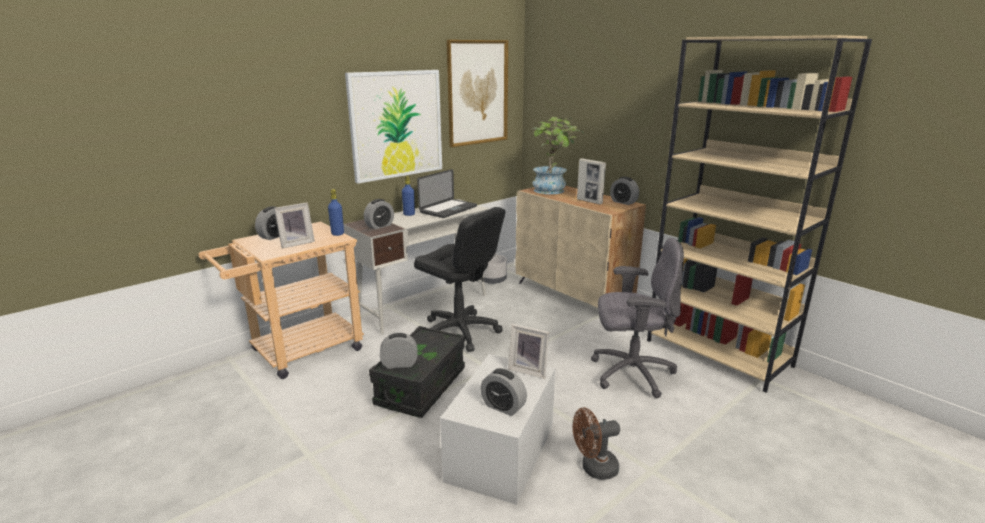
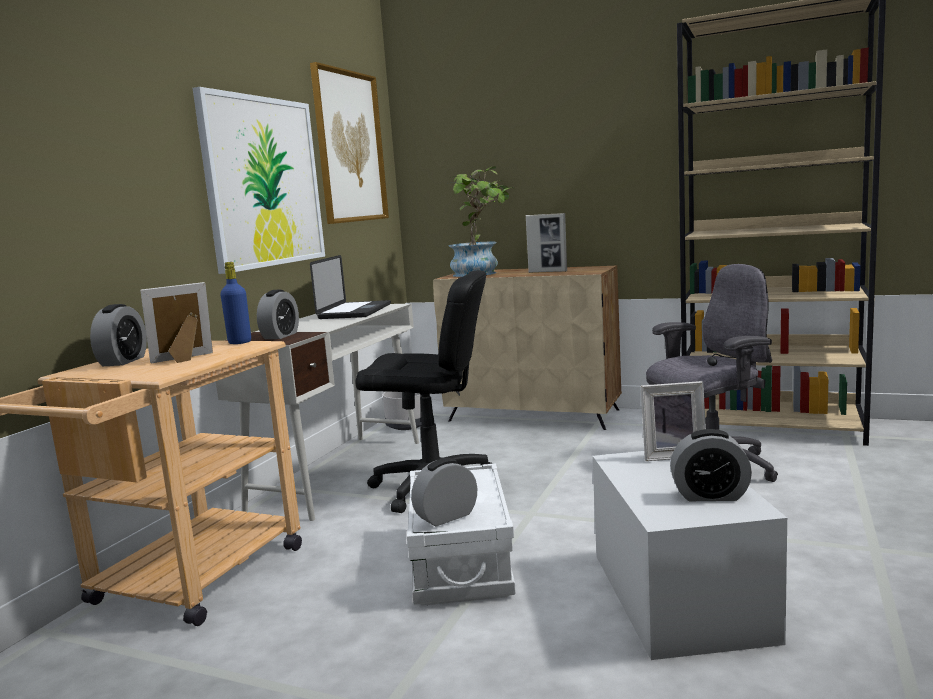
camera: 25 degrees left, 10 degrees down
picture frame [274,203,315,248] -> picture frame turned 150 degrees counterclockwise [140,282,213,363]
black storage box [369,326,465,418] -> white storage box [407,463,516,606]
blue bottle [402,176,415,216] -> none
brown fan [573,407,620,480] -> none
alarm clock [610,177,639,205] -> none

